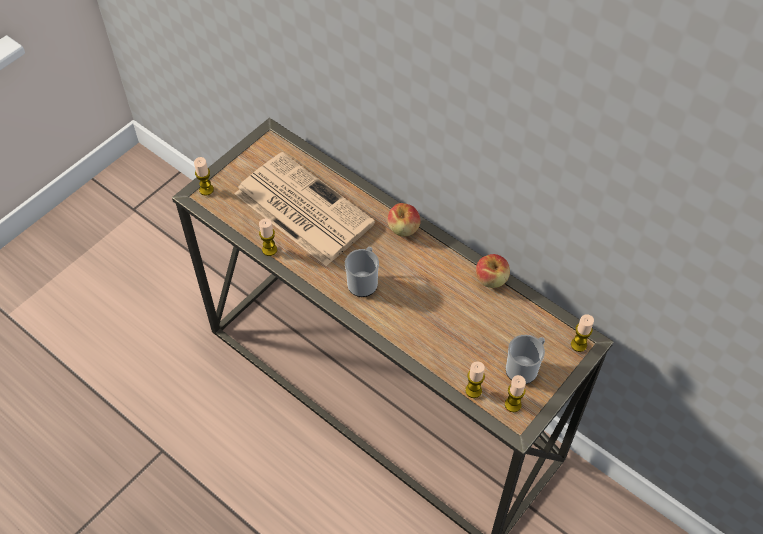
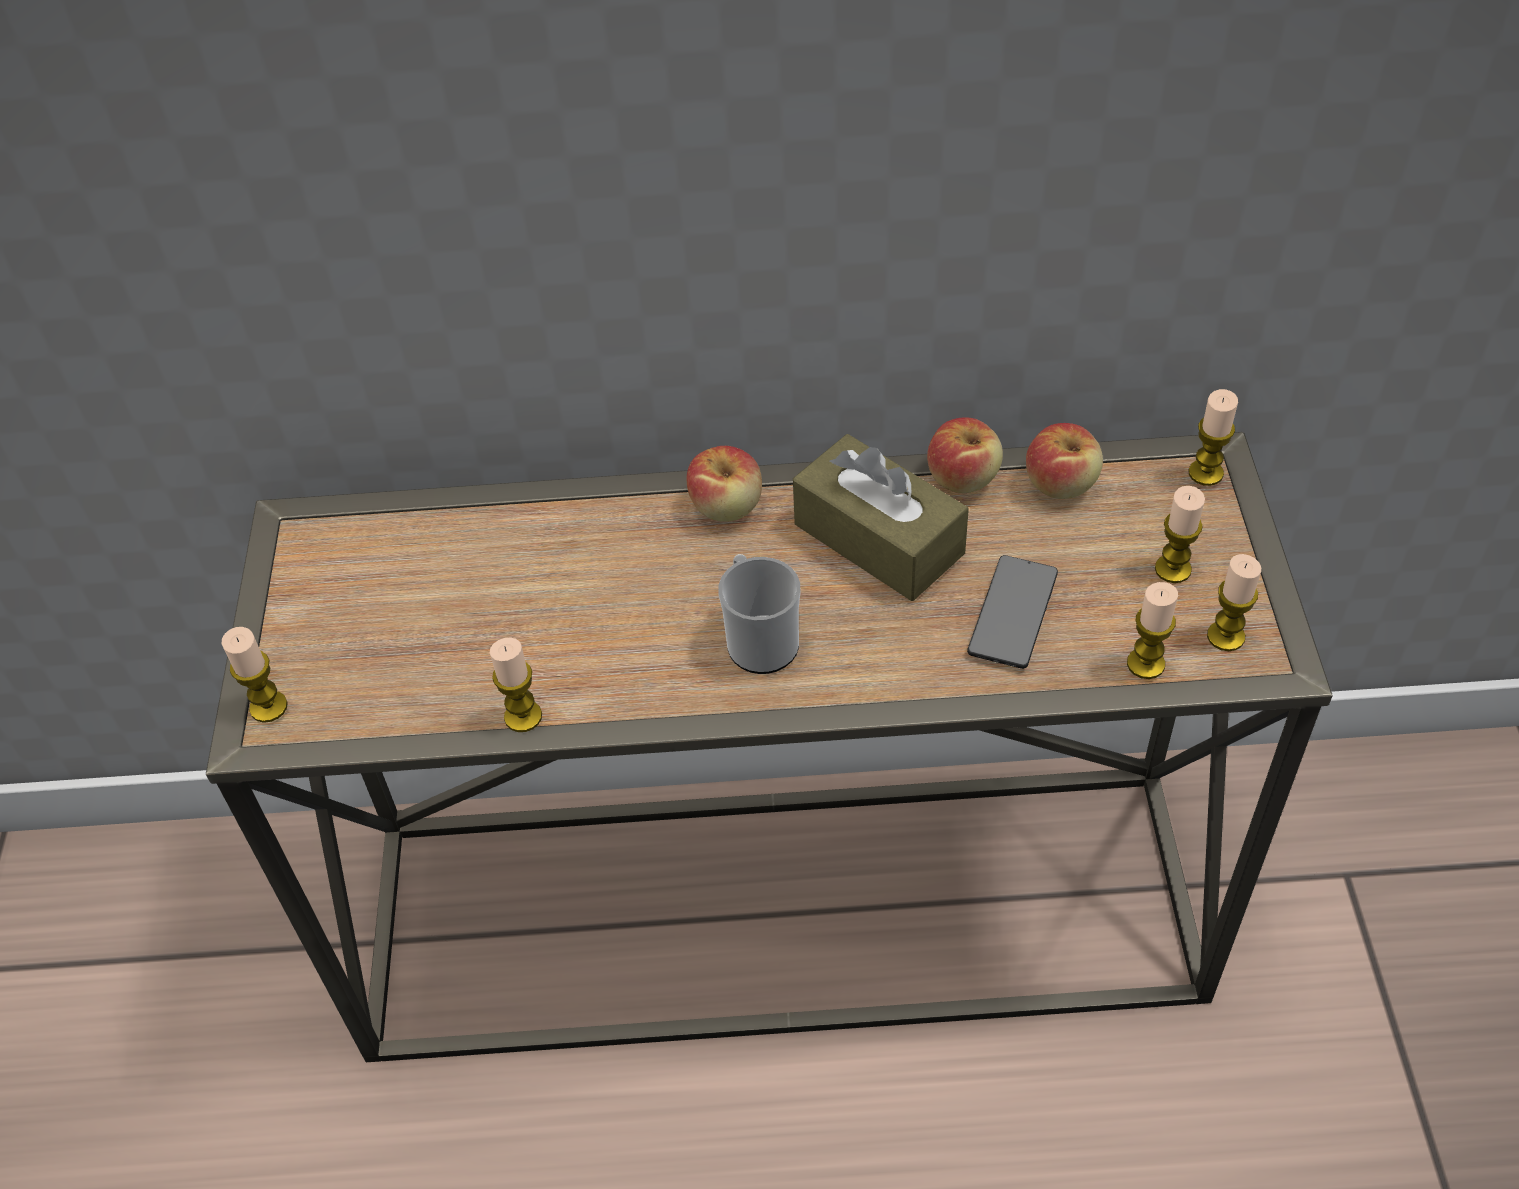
camera: 40 degrees left, 5 degrees down
newspaper [235,152,375,266] -> none
mug [506,335,545,384] -> candle [1155,486,1205,583]
none -> brown tissue box [793,434,969,601]
none -> phone [967,555,1058,669]
none -> apple [1026,423,1103,499]

